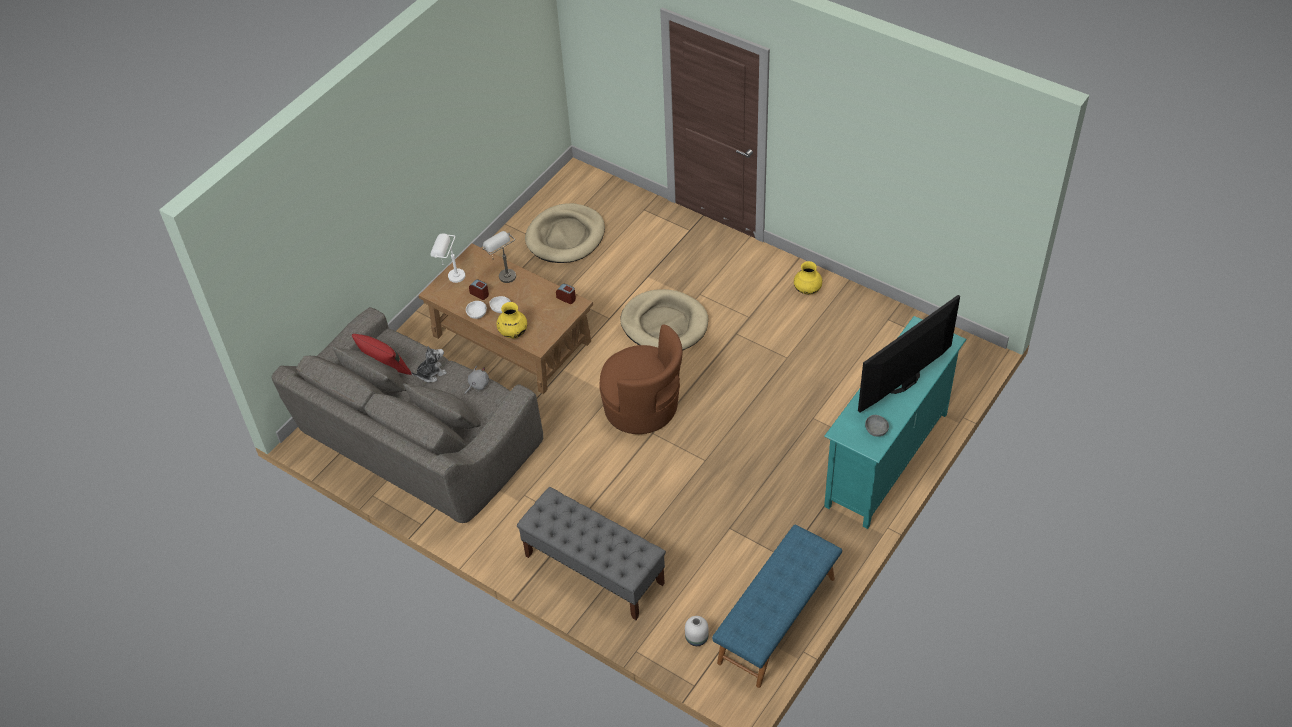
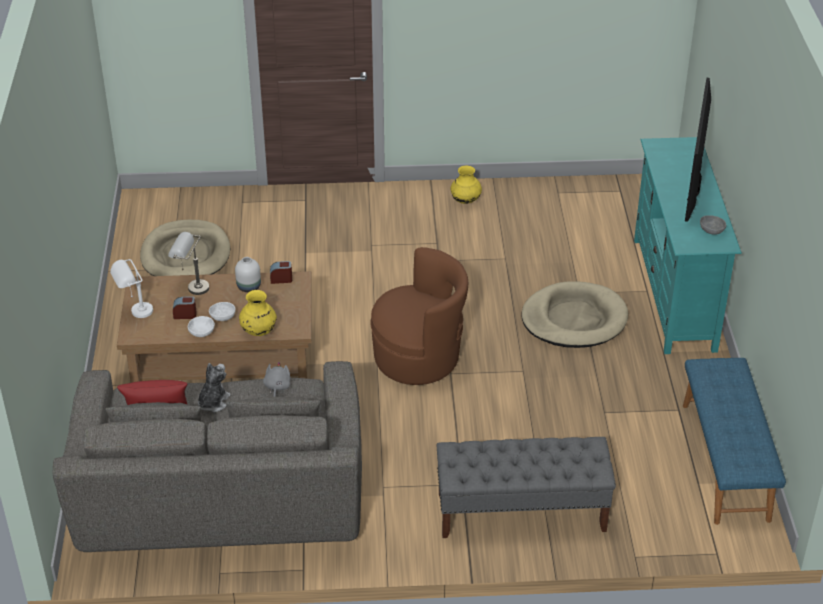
camera: 40 degrees left, 10 degrees down
beige dog bed [620,289,708,351] -> beige dog bed moved to [521,282,628,348]
white vase [685,616,709,646] -> white vase moved to [235,257,261,292]

